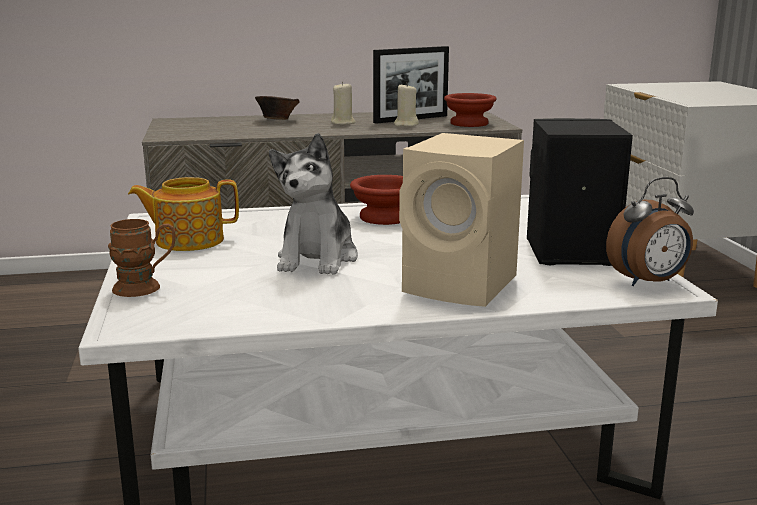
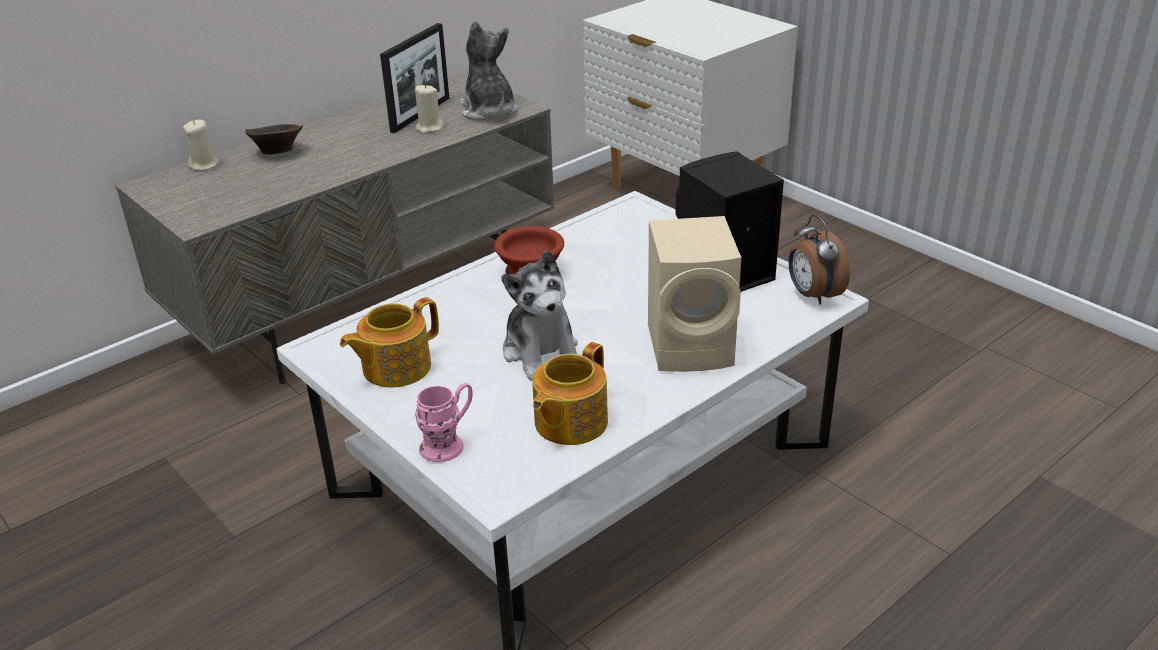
camera: 30 degrees left, 15 degrees up
brown mug [108,219,176,297] -> pink mug [415,383,473,462]
beige candle [331,82,356,125] -> beige candle moved to [183,119,220,171]
brown bowl [444,93,497,127] -> plush toy [460,21,518,121]
alarm clock [606,177,694,286] -> alarm clock turned 120 degrees clockwise [789,215,850,305]
none -> teapot [532,342,608,445]

